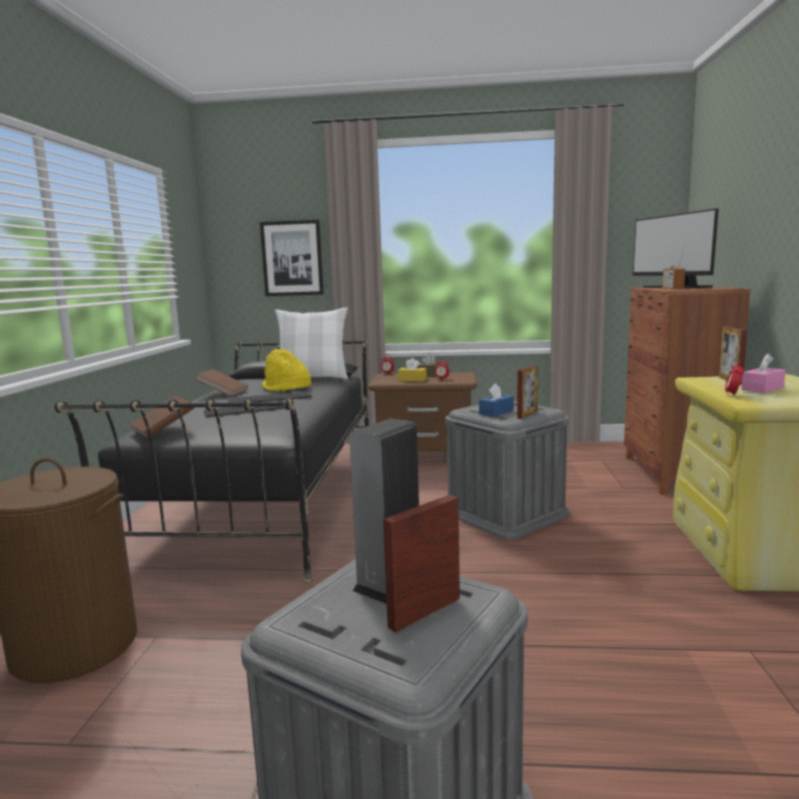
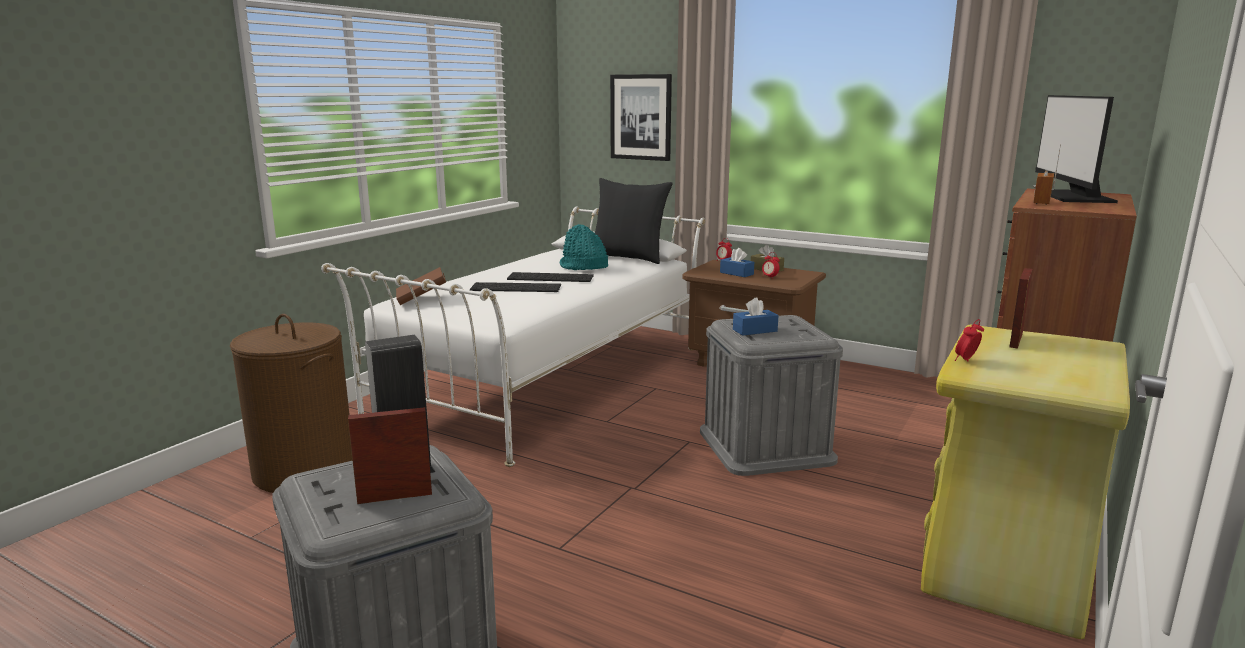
camera: 25 degrees right, 5 degrees up
black bed [55,339,369,583] -> white bed [321,206,705,467]
brown book [195,369,248,397] -> none
yellow hat [262,349,311,391] -> turquoise hat [559,224,608,270]
white pillow [275,307,348,379] -> black pillow [595,178,673,264]
yellow tissue box [398,358,427,382] -> blue tissue box [720,248,754,277]
picture frame [517,365,538,419] -> none
pink tissue box [741,353,786,393] -> none

